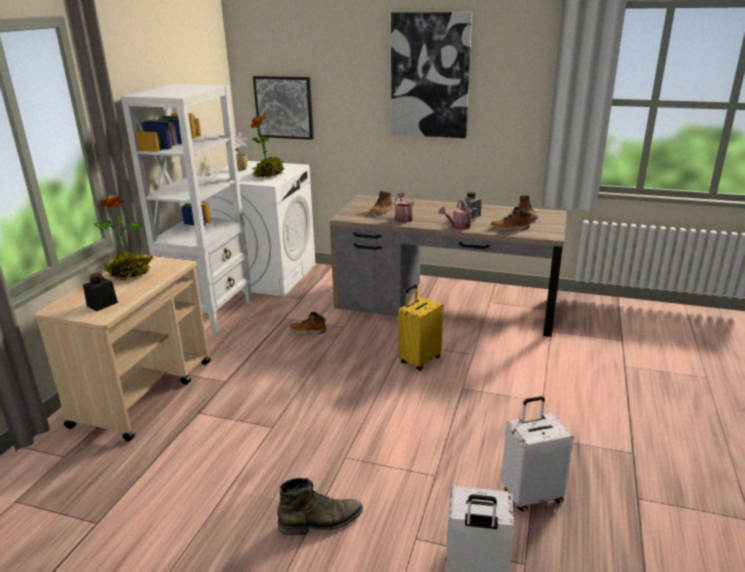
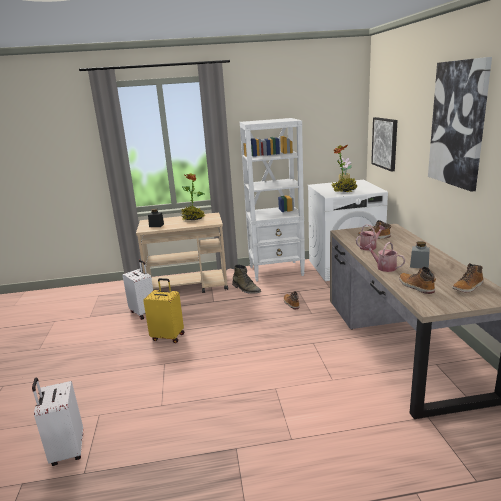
camera: 65 degrees right, 5 degrees down
green boot [277,478,363,536] -> green boot moved to [232,265,261,294]
yellow suitcase [398,285,443,371] -> yellow suitcase moved to [143,278,184,343]
white suitcase [501,396,574,511] -> white suitcase moved to [122,260,153,320]

